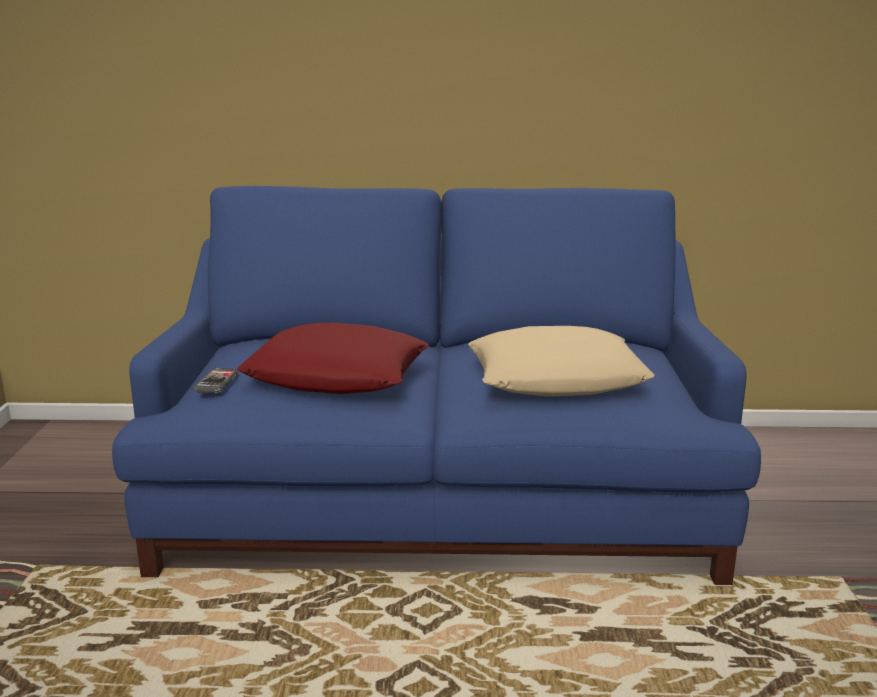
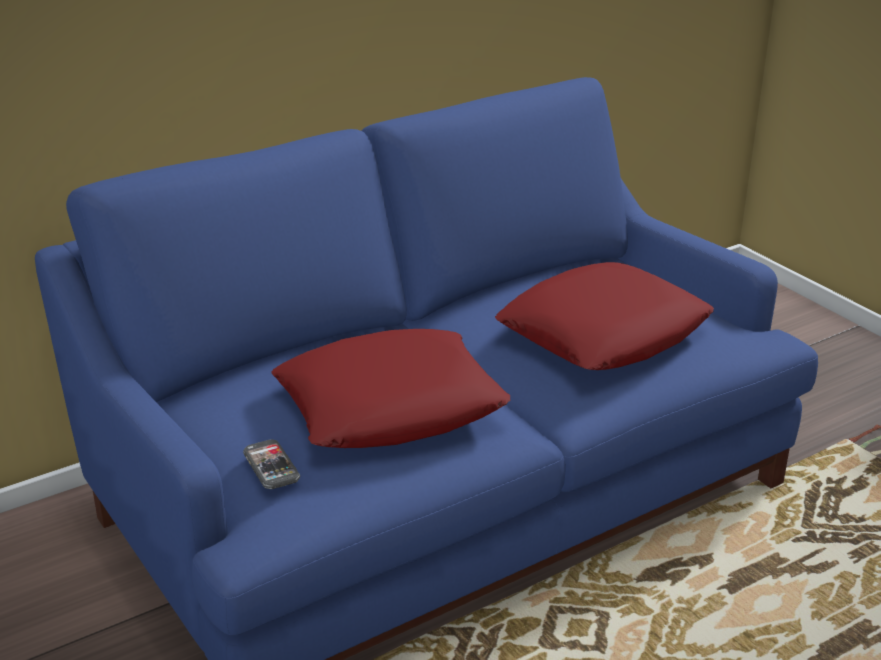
camera: 35 degrees left, 10 degrees up
beige pillow [468,326,654,397] -> red pillow [495,262,714,370]

